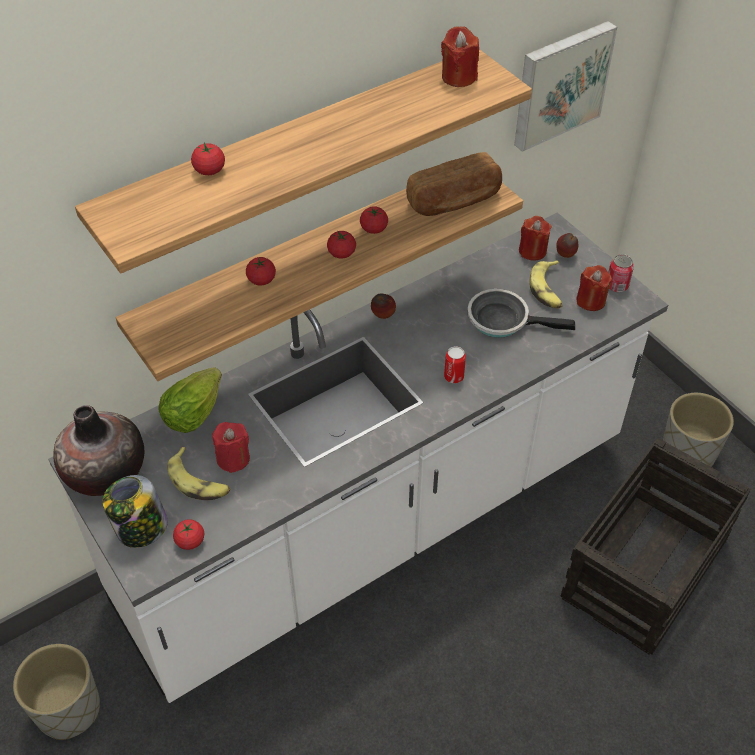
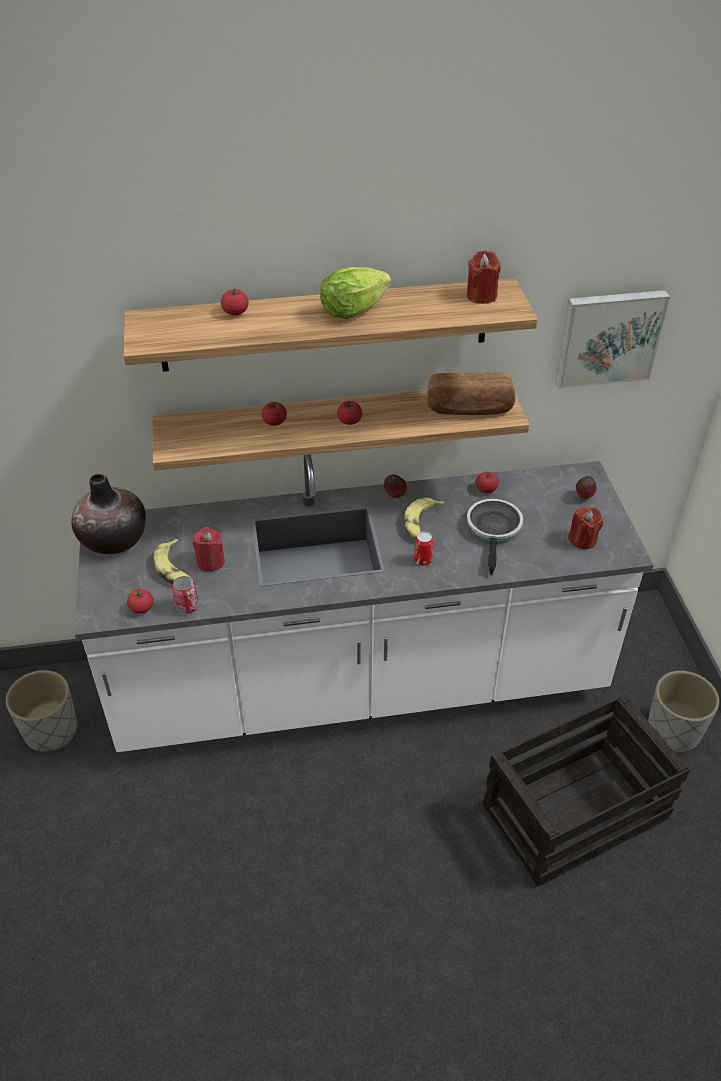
camera: 25 degrees right, 5 degrees down
jar [102,475,168,548] -> none
lettuce [159,367,222,433] -> lettuce moved to [320,267,391,319]
tomato [360,206,388,234] -> tomato moved to [476,472,499,493]
frying pan [467,289,575,338] -> frying pan turned 60 degrees clockwise [467,499,523,575]
red candle [519,216,552,261] -> none
banana [529,260,563,308] -> banana moved to [404,497,445,540]
can [608,254,634,292] -> can moved to [172,576,199,614]

